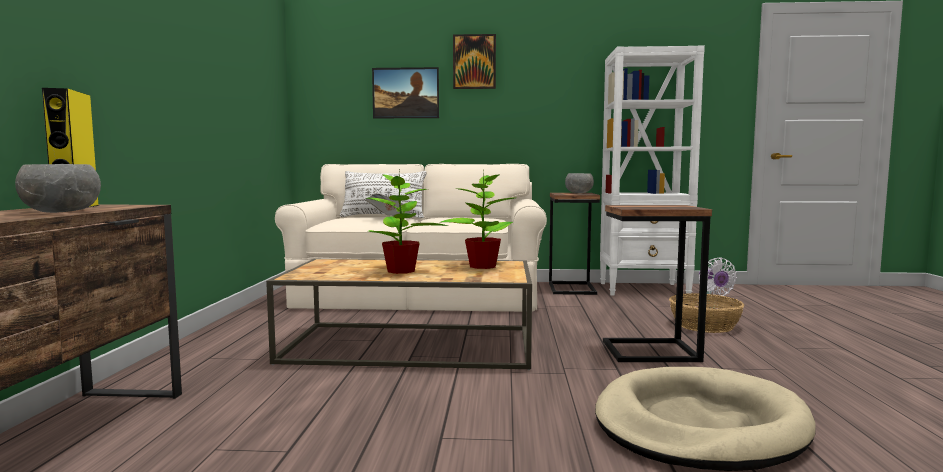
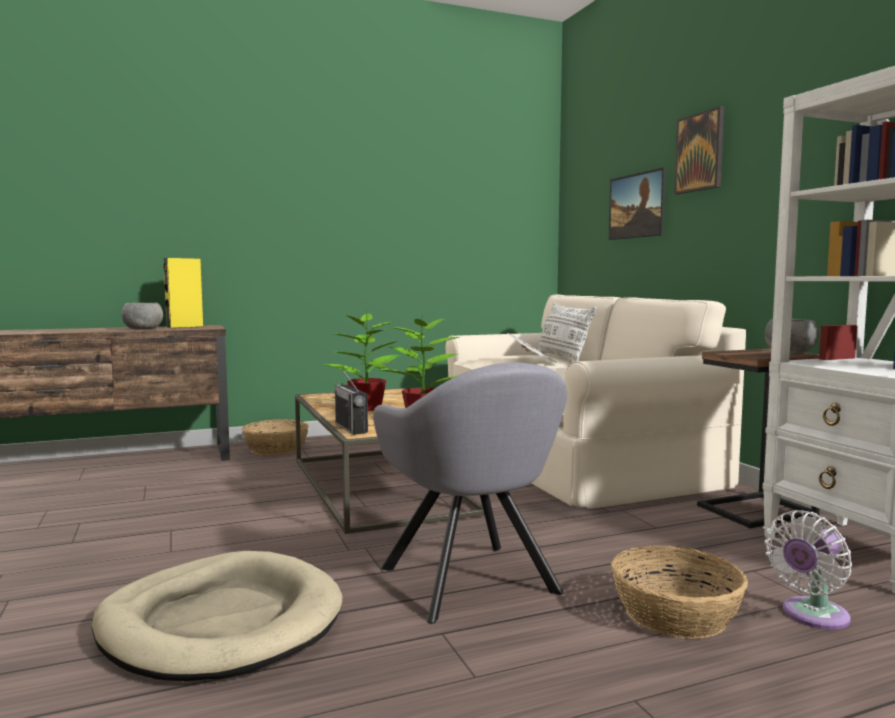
camera: 65 degrees right, 0 degrees up
side table [603,205,712,362] -> grey armchair [373,362,568,624]
none -> basket [242,419,309,456]
none -> radio [334,369,368,435]

